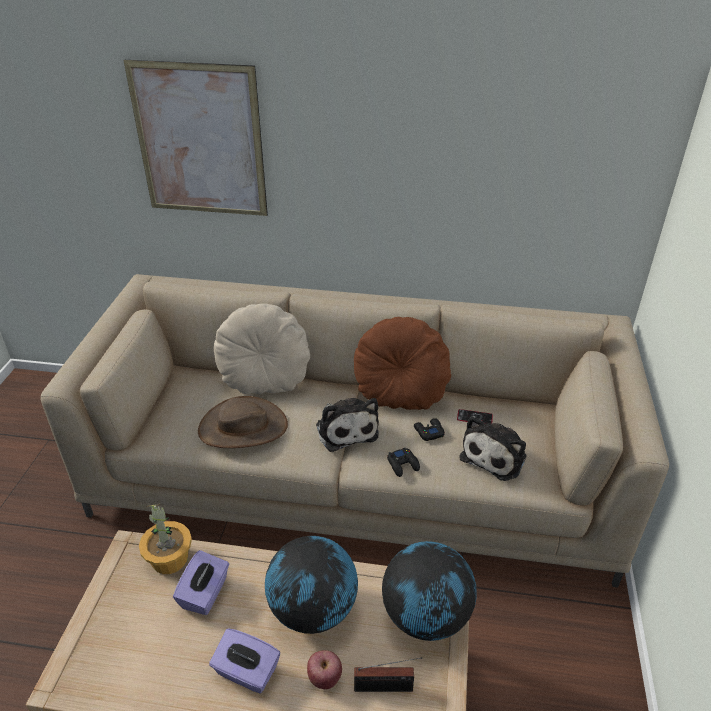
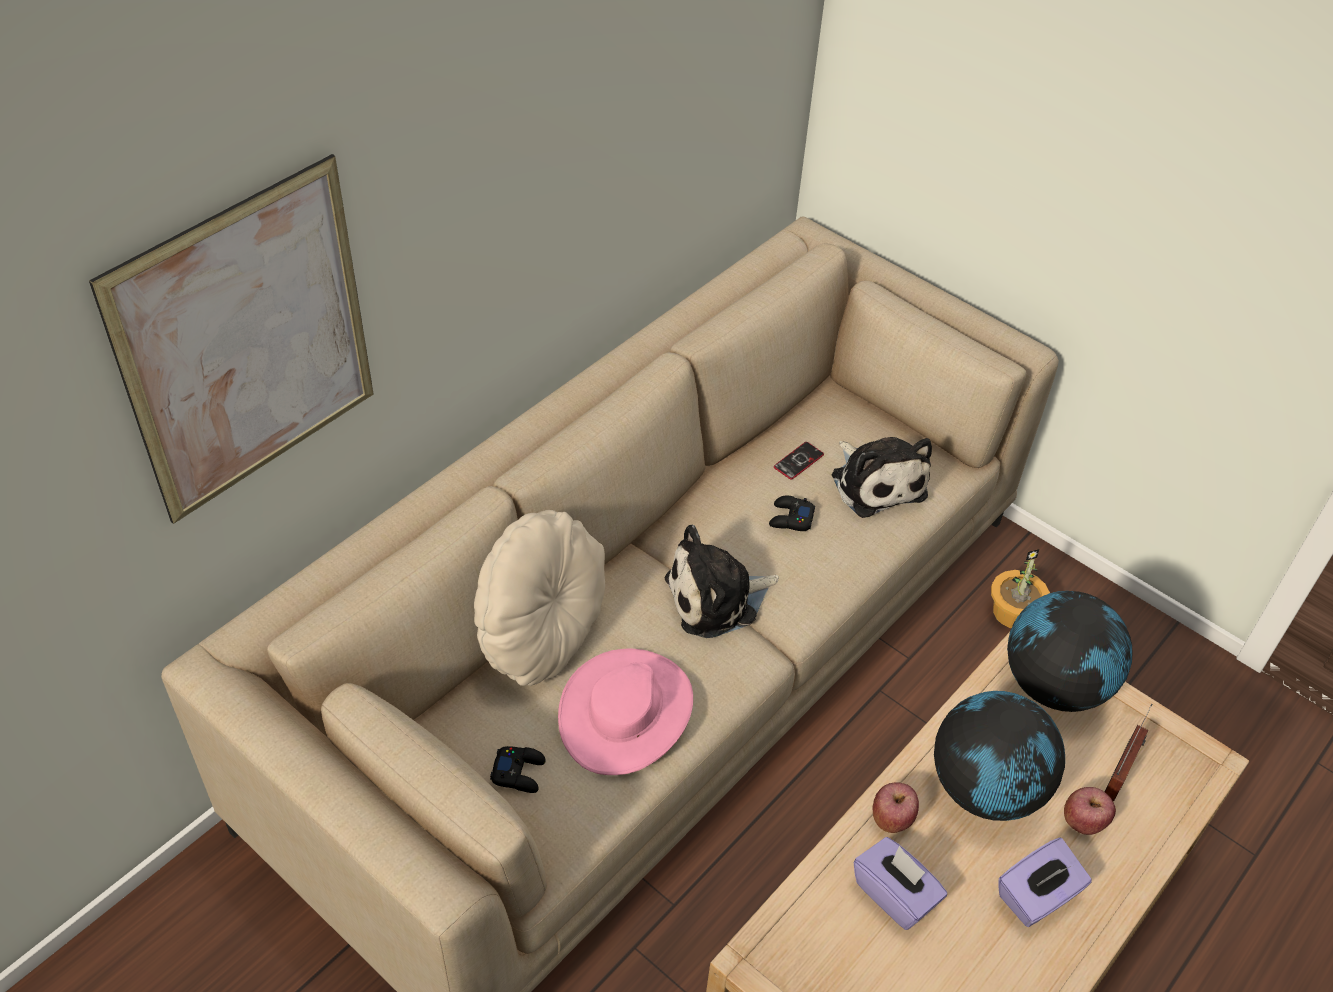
camera: 60 degrees left, 10 degrees up
potted plant [139,504,192,574] -> potted plant moved to [991,549,1050,628]
brown hat [198,396,288,448] -> pink hat [558,648,693,775]
plush toy [316,398,379,452] -> plush toy turned 150 degrees clockwise [665,524,779,638]
brown pillow [354,317,451,410] -> none
black game controller [387,448,420,477] -> black game controller moved to [490,746,546,793]
none -> apple [873,782,919,833]

